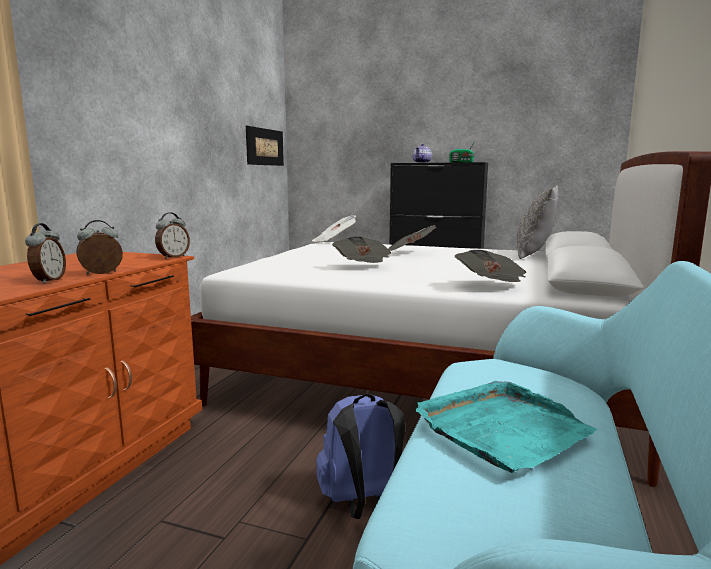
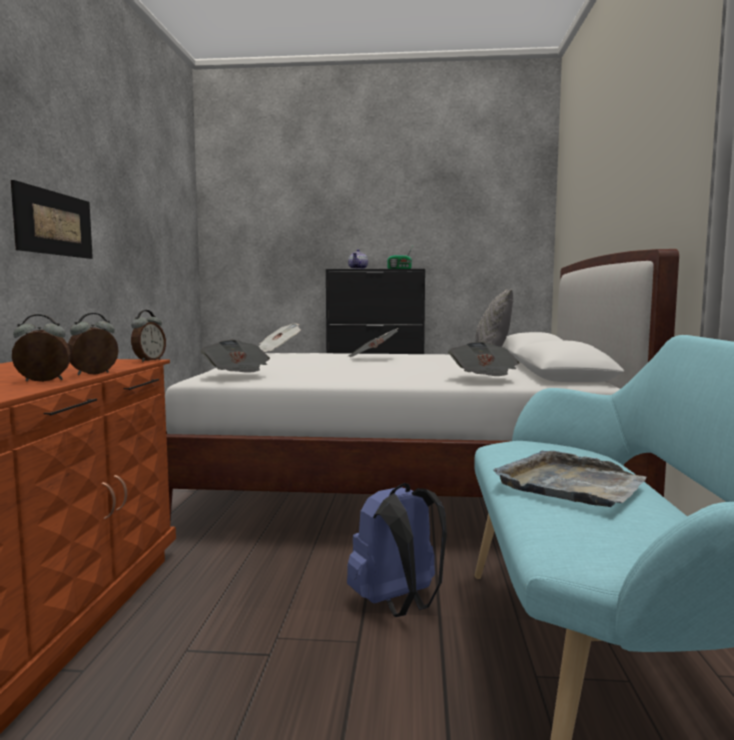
camera: 15 degrees left, 5 degrees down
alarm clock [25,223,66,284] -> alarm clock turned 90 degrees counterclockwise [12,314,71,382]
picture [246,126,284,166] -> picture moved to [11,180,93,259]
newspaper [332,236,391,263] -> newspaper moved to [200,340,270,373]
turquoise tray [416,381,597,473] -> grey tray [493,450,647,507]

